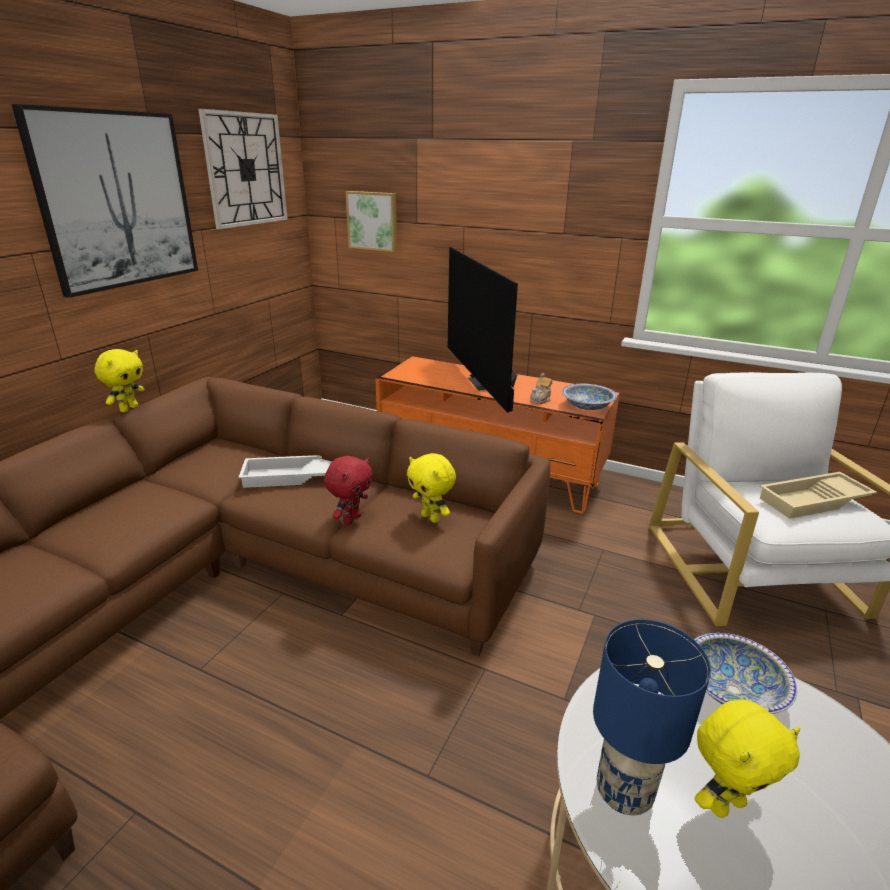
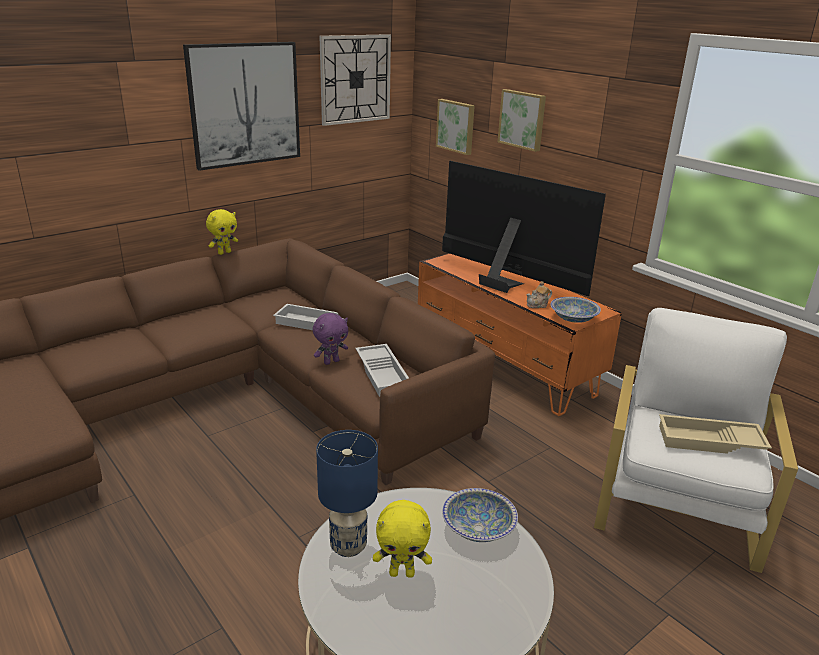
camera: 25 degrees right, 0 degrees up
red plush toy [324,456,373,525] -> purple plush toy [313,313,348,365]
yellow plush toy [407,453,456,523] -> white tray [356,344,409,397]
television [448,247,518,413] -> television turned 120 degrees clockwise [442,161,606,296]
none -> picture [498,89,546,152]

